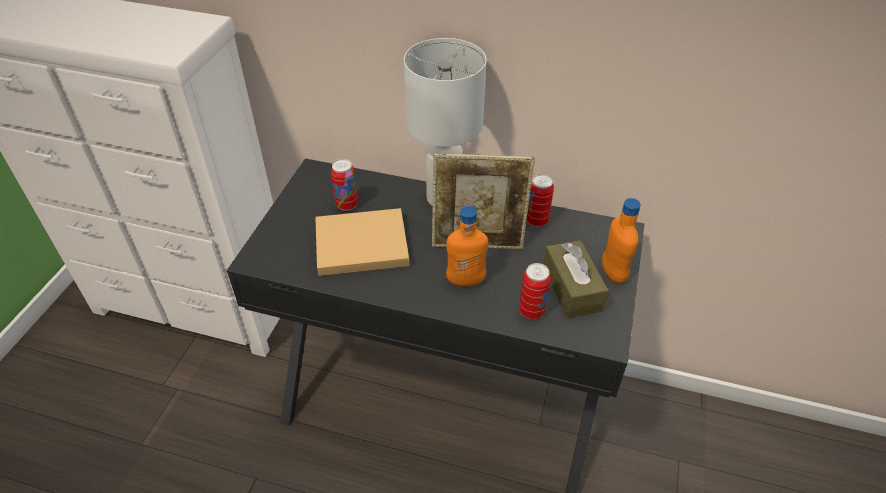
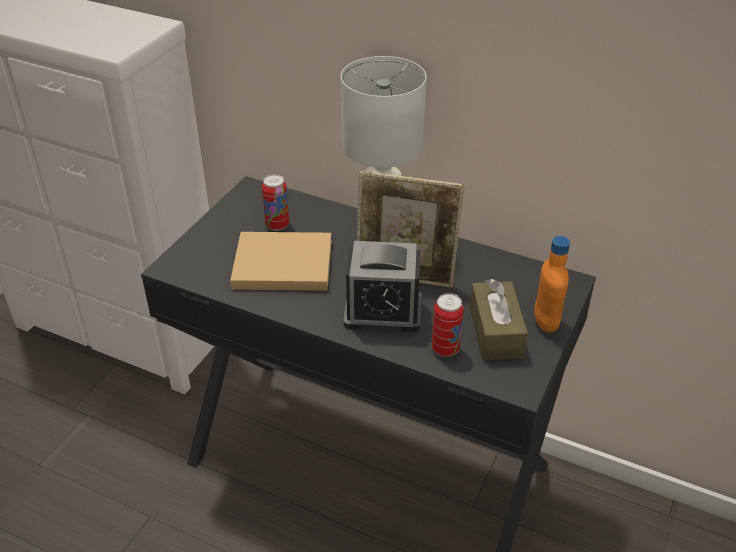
camera: 10 degrees right, 5 degrees down
orange bottle [446,206,488,286] -> alarm clock [343,241,421,332]
can [526,174,554,227] -> none

